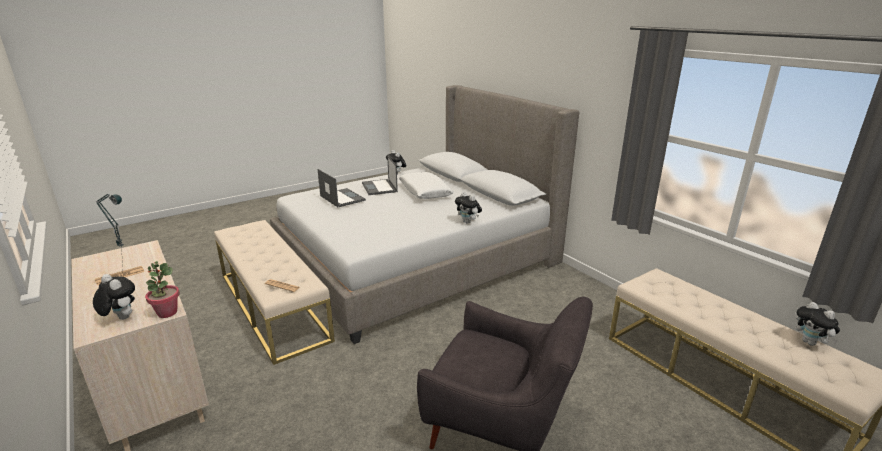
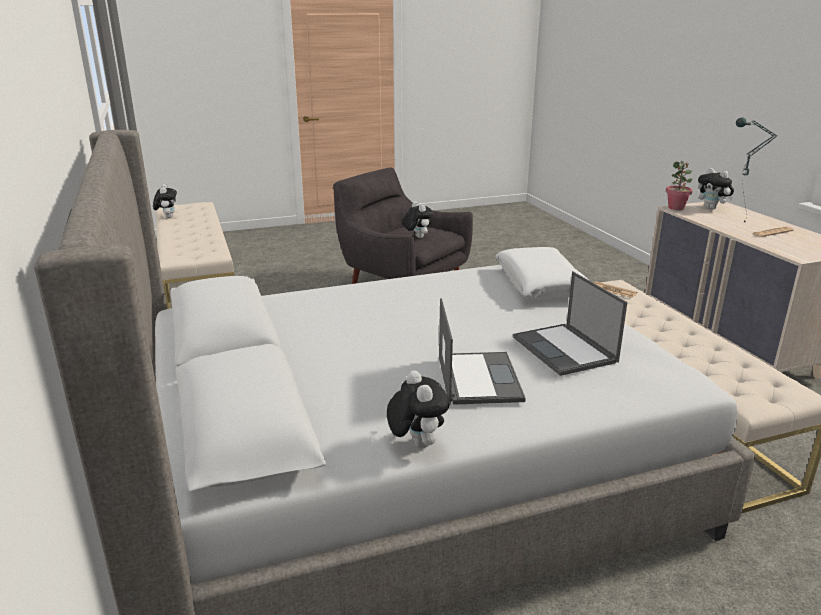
camera: 165 degrees left, 0 degrees up
white pillow [398,172,454,199] -> white pillow moved to [495,247,589,300]
plush toy [455,192,482,223] -> plush toy moved to [403,201,433,238]

